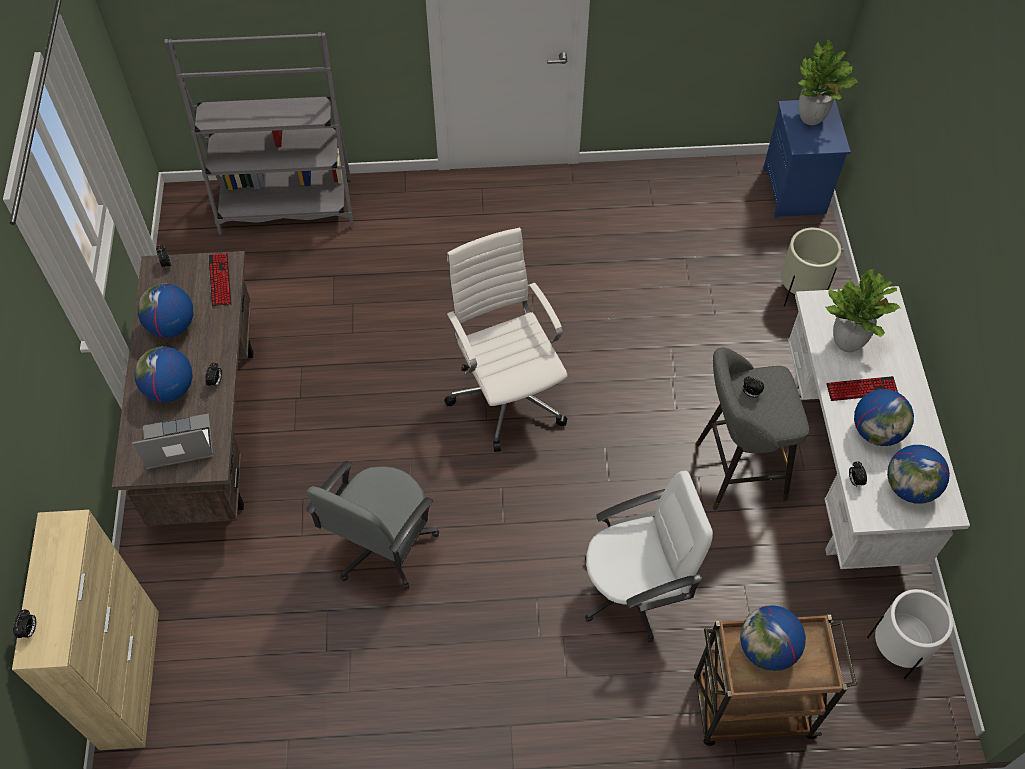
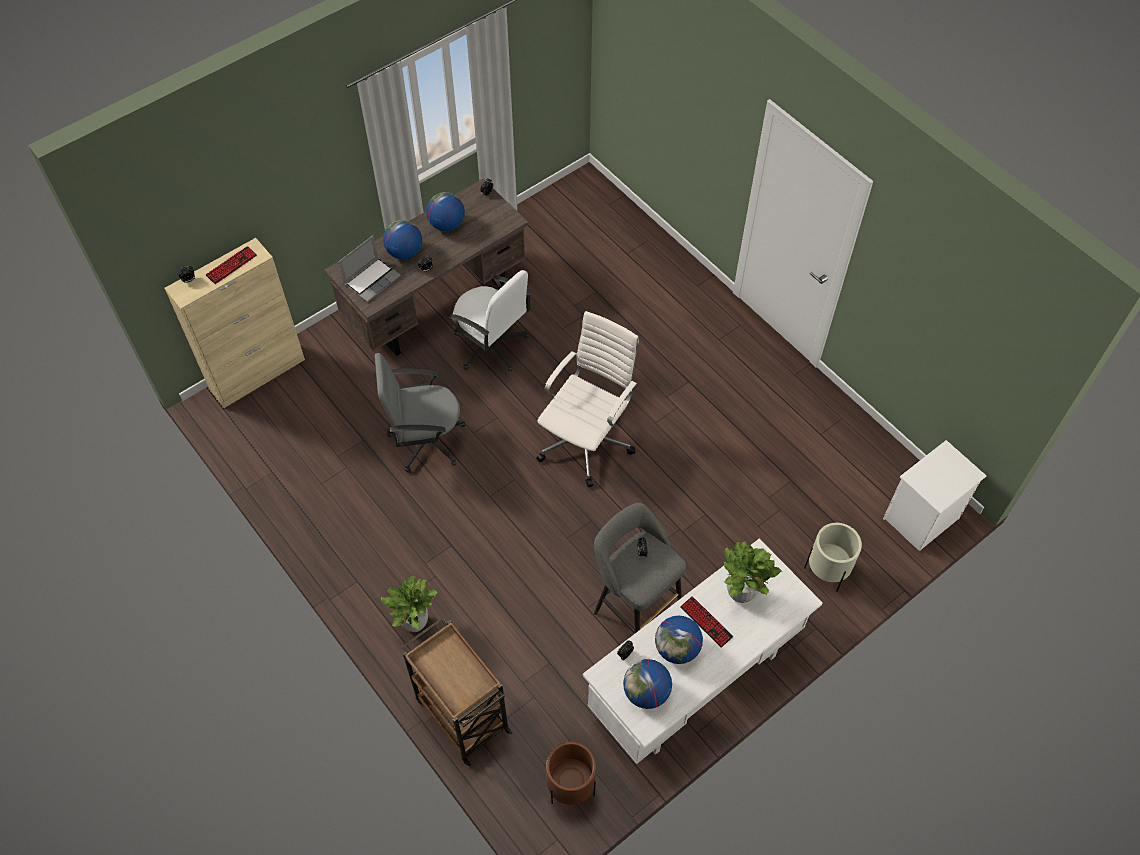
camera: 55 degrees right, 0 degrees up
laptop [132,413,213,469] -> laptop turned 90 degrees clockwise [339,235,401,302]
grey bookcase [164,32,354,234] -> none
keyboard [208,253,232,306] -> keyboard moved to [206,246,257,284]
white office chair [585,471,713,643] -> white office chair moved to [449,270,532,372]
globe [740,605,806,671] -> none
blue nightstand [763,99,851,218] -> white nightstand [883,440,986,551]
potted plant [797,40,858,125] -> potted plant moved to [381,576,438,632]
white planter [867,589,953,679] -> brown planter [546,742,596,805]

